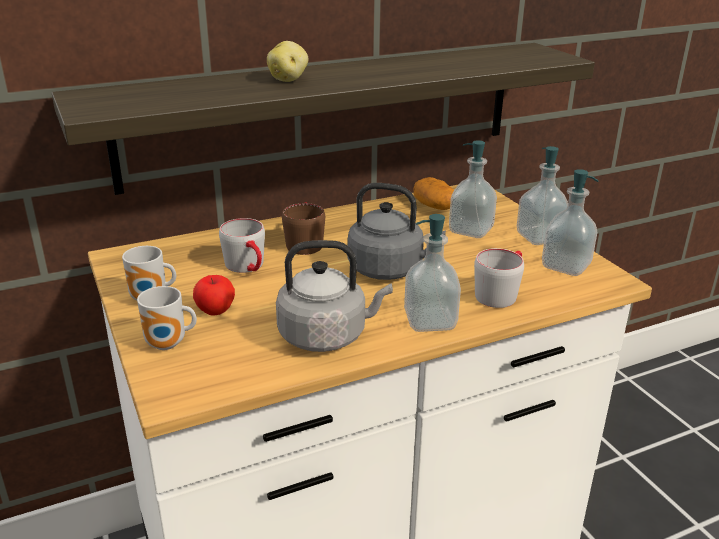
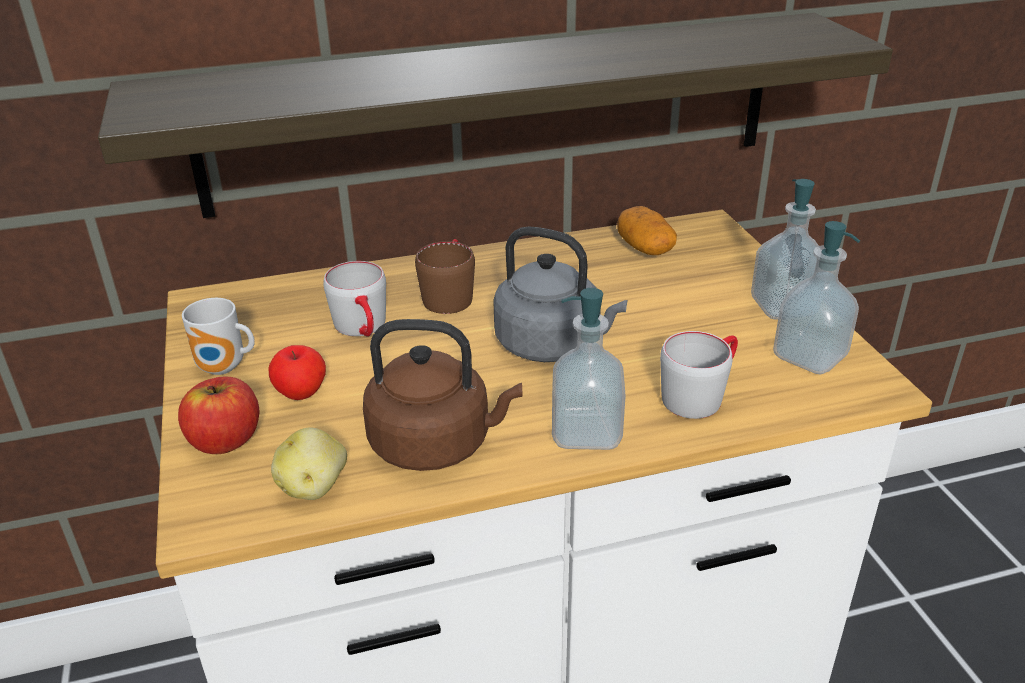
camera: 10 degrees right, 5 degrees up
mug [137,286,197,350] -> apple [178,377,260,454]
potato [267,41,308,82] -> potato moved to [271,428,347,500]
grey kettle [276,240,393,352] -> brown kettle [363,319,522,471]
soap dispenser [449,140,497,238] -> none

